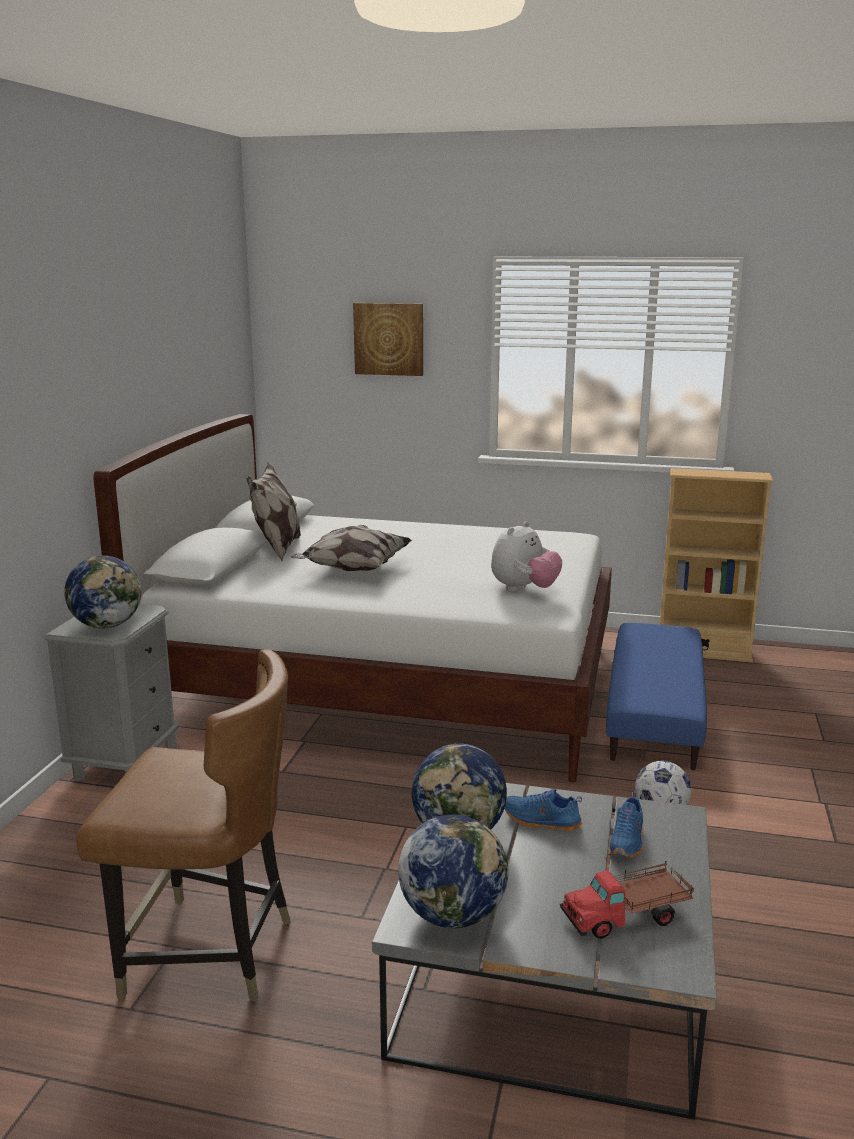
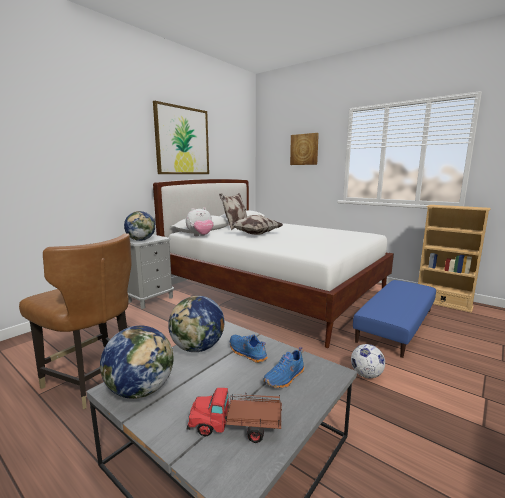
camera: 25 degrees right, 5 degrees down
plush toy [491,521,562,591] -> plush toy moved to [186,207,214,236]
none -> picture [153,101,209,174]

